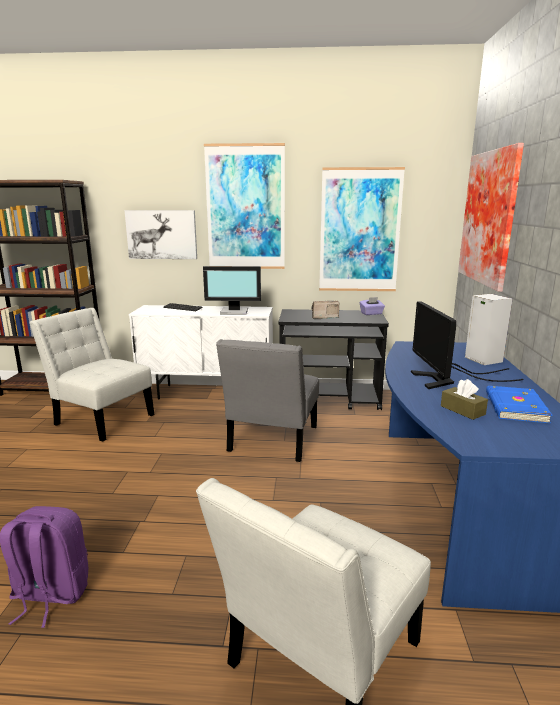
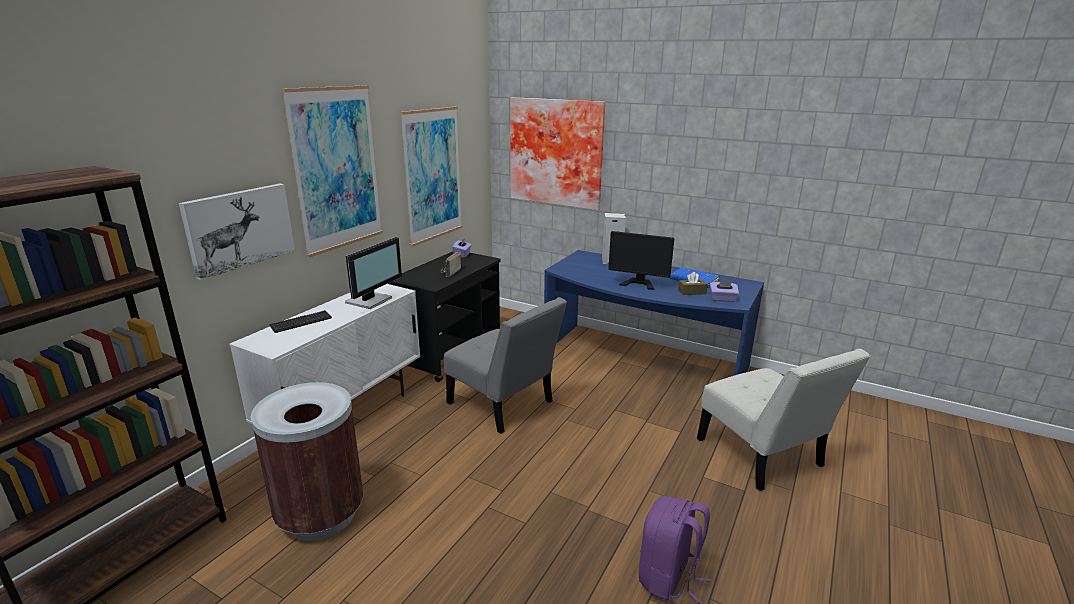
camera: 65 degrees left, 5 degrees up
white chair [29,308,154,442] -> brown trash can [251,382,363,541]
none -> purple tissue box [710,281,739,302]

